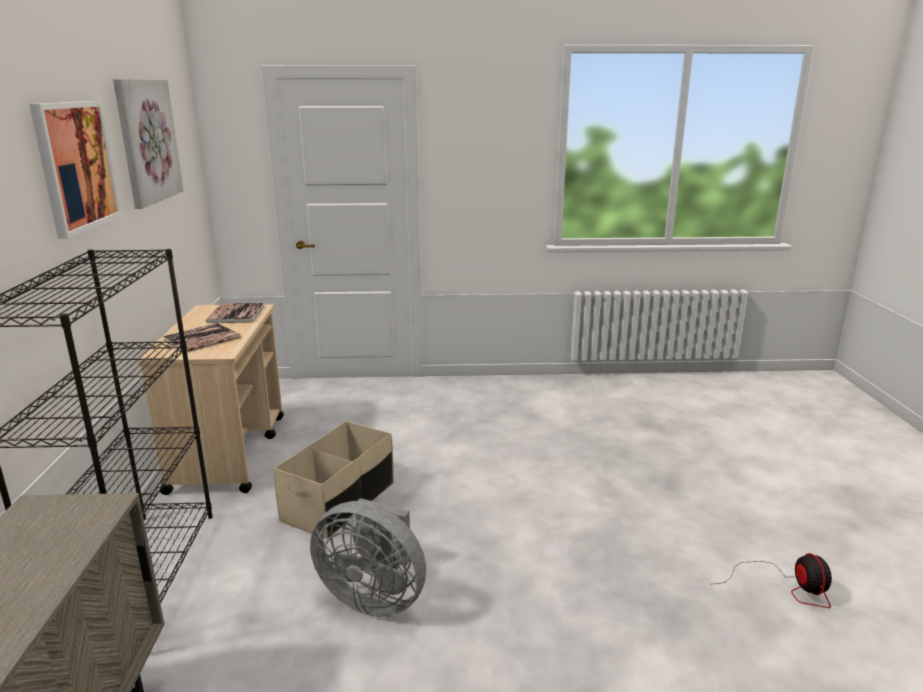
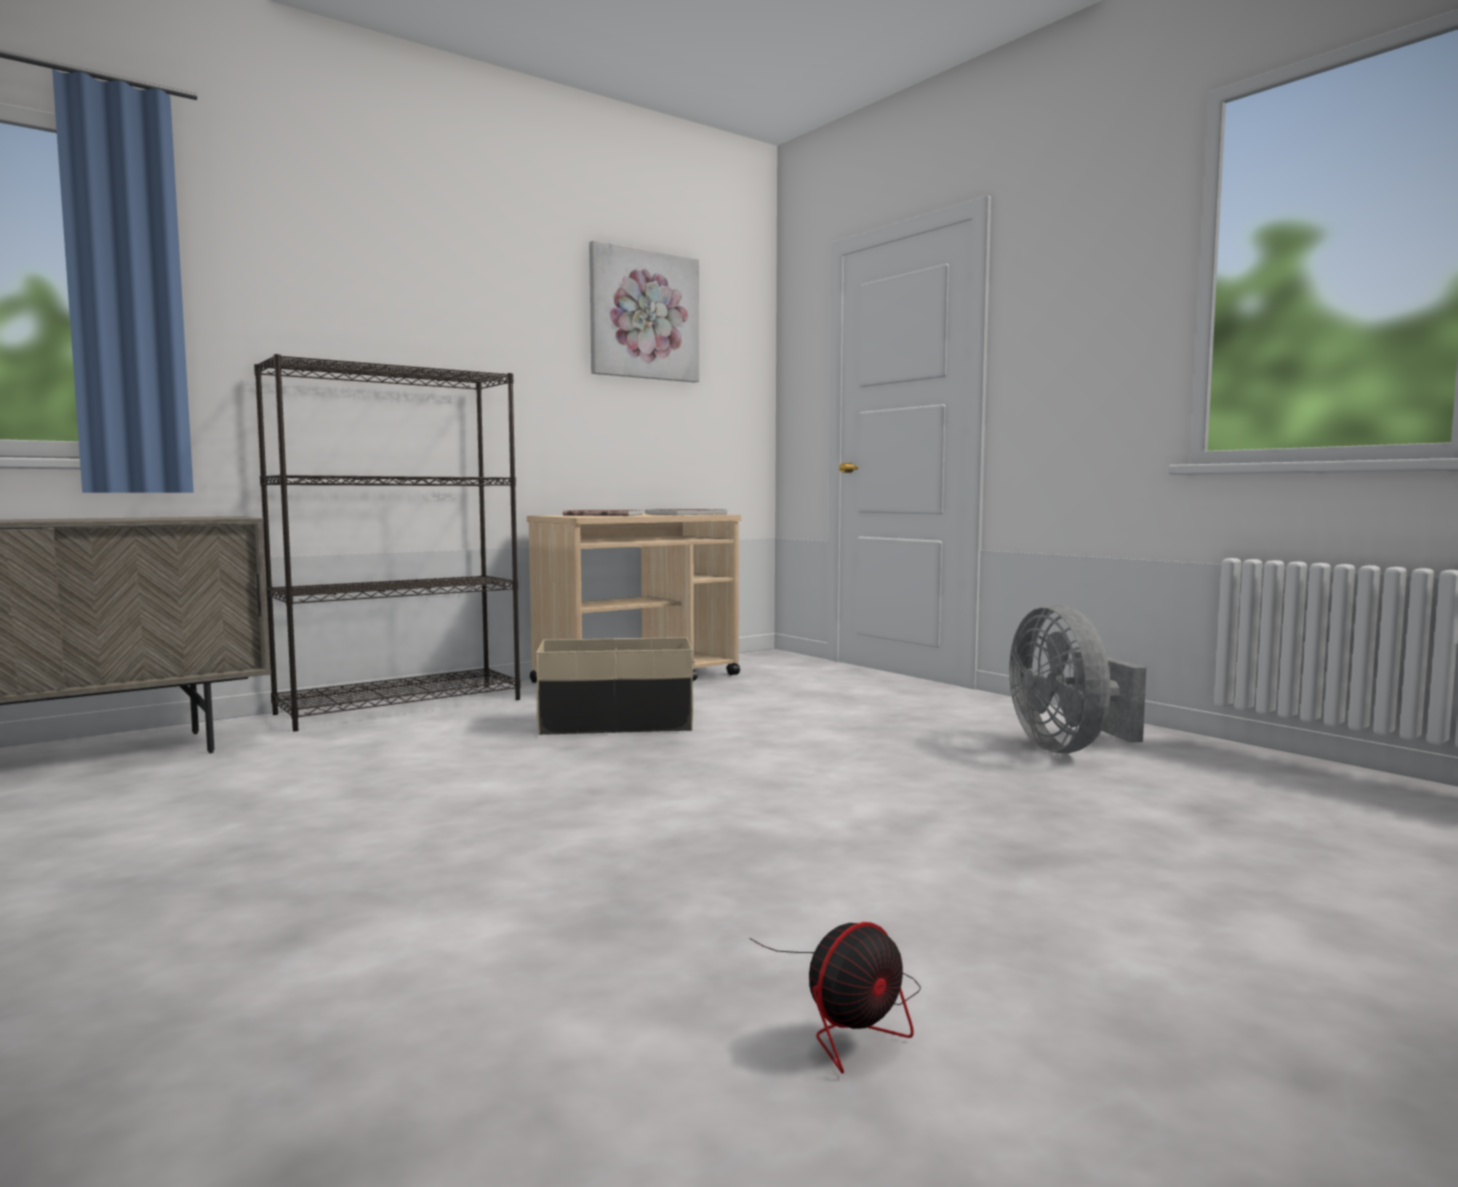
camera: 55 degrees right, 15 degrees down
picture [29,101,122,239] -> none
grey fan [310,498,426,617] -> grey fan moved to [1009,605,1146,753]

